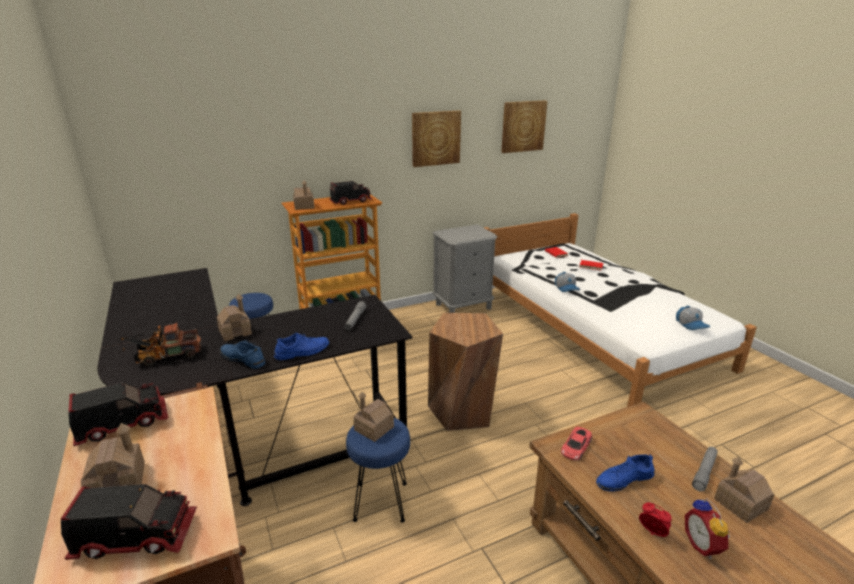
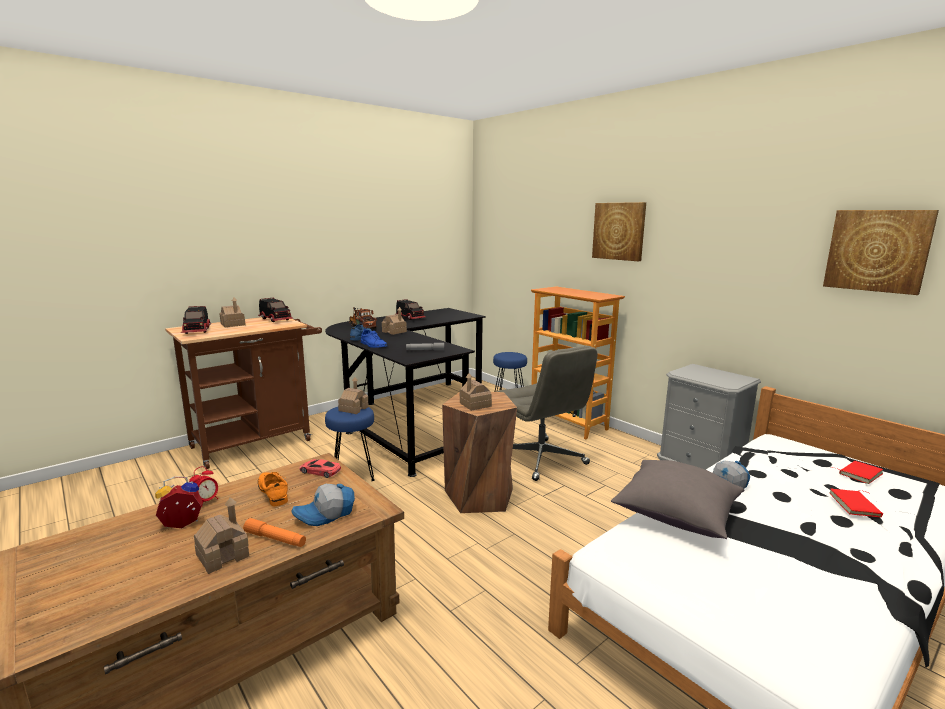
camera: 75 degrees right, 10 degrees down
toy house [293,180,315,210] -> toy house moved to [459,373,492,411]
toy truck [329,181,372,205] -> toy truck moved to [396,299,426,320]
picture [412,111,461,167] -> picture moved to [592,202,646,261]
blue shoe [596,454,655,491] -> orange shoe [258,472,288,506]
cap [676,306,710,330] -> cap moved to [291,484,355,526]
grey flashlight [692,447,718,492] -> orange flashlight [243,518,306,547]
none -> grey office chair [497,346,597,481]
none -> grey pillow [611,460,744,539]

